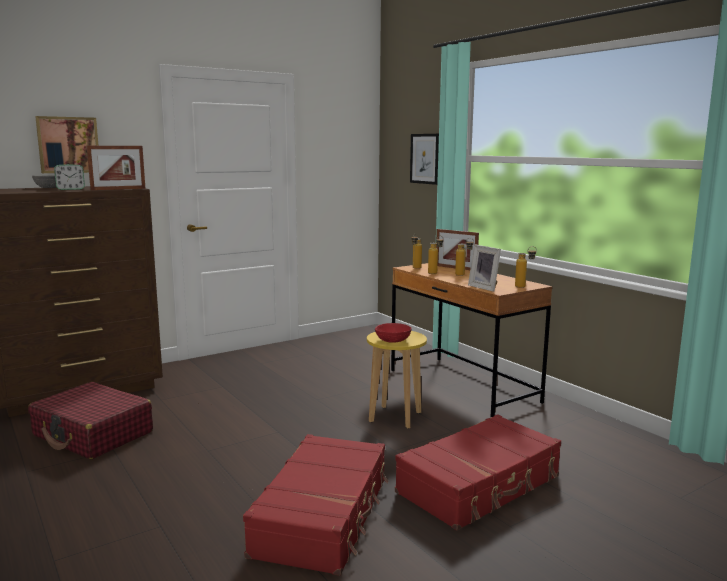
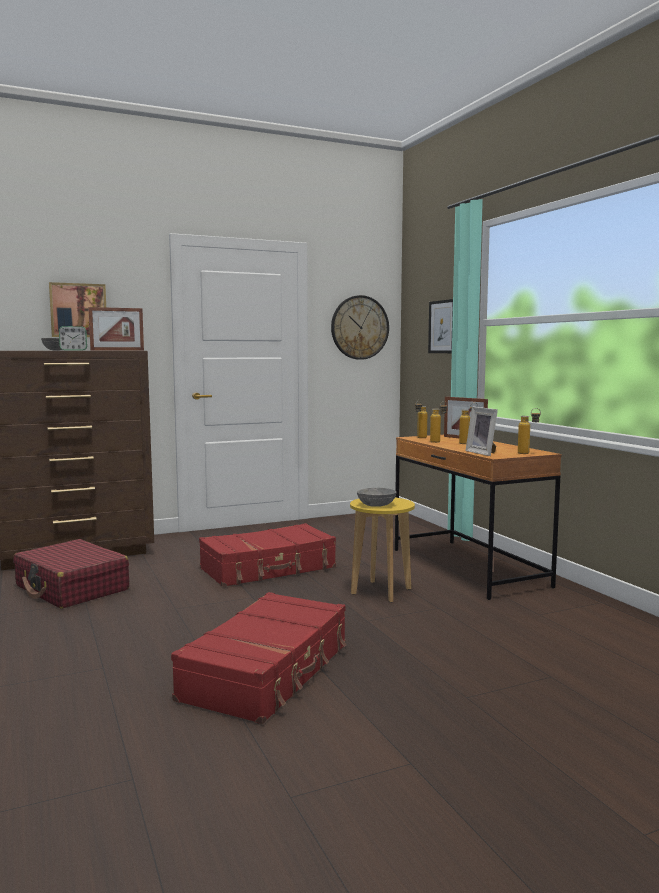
camera: 10 degrees right, 5 degrees down
red bowl [375,323,412,343] -> grey bowl [357,488,396,507]
red suitcase [395,414,561,531] -> red suitcase moved to [199,523,336,587]
none -> wall clock [331,295,389,360]

